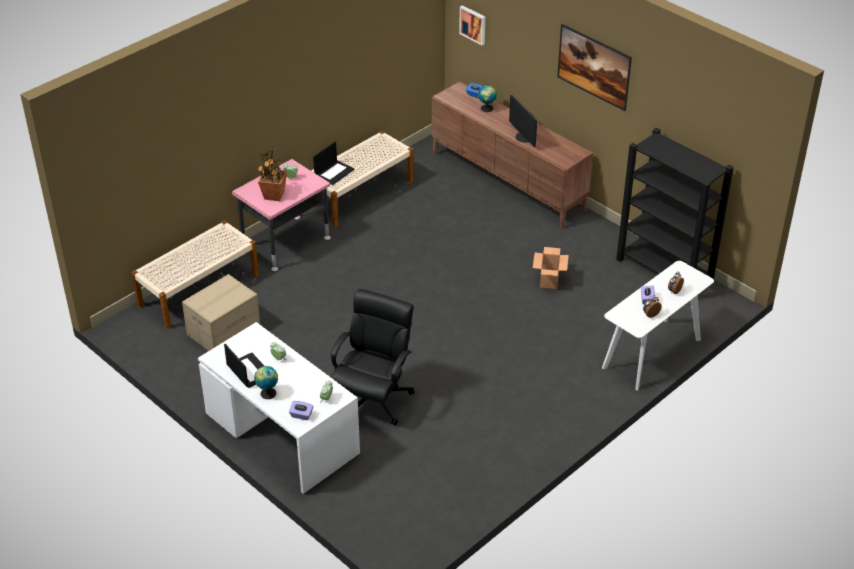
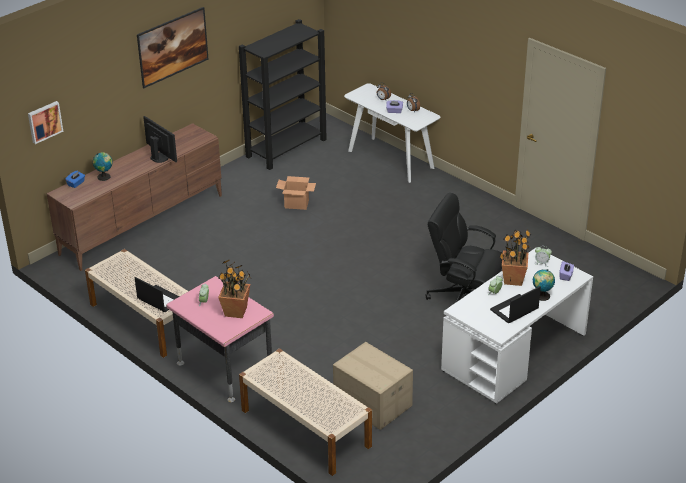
camera: 90 degrees left, 5 degrees down
monitor [509,95,537,147] -> monitor turned 105 degrees counterclockwise [143,116,177,163]
none -> potted plant [499,229,532,286]

